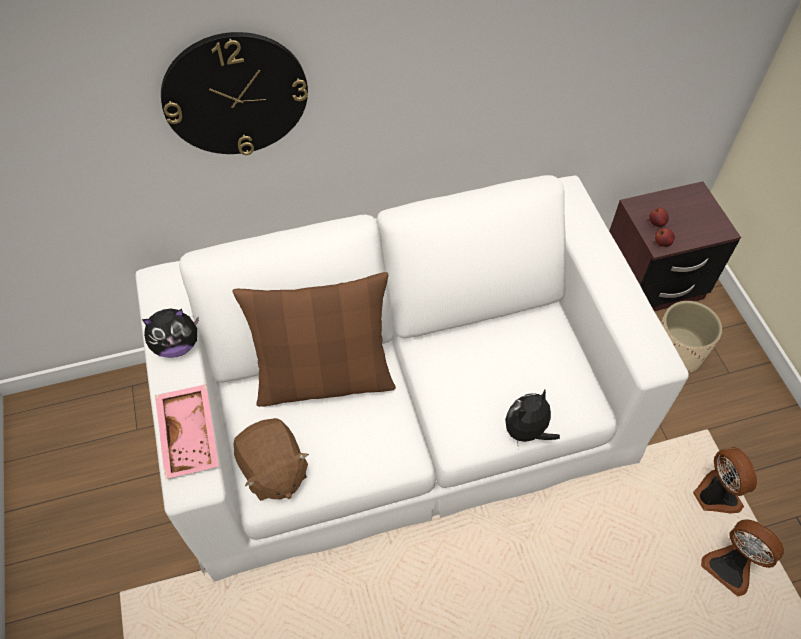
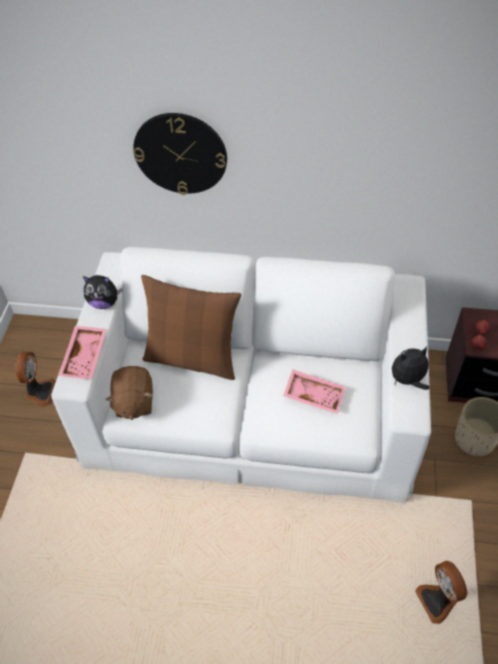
camera: 25 degrees right, 5 degrees down
plush toy [505,390,560,443] -> plush toy moved to [392,347,429,390]
fan [693,447,757,513] -> fan moved to [15,352,56,407]
none -> pink tray [283,370,346,414]

